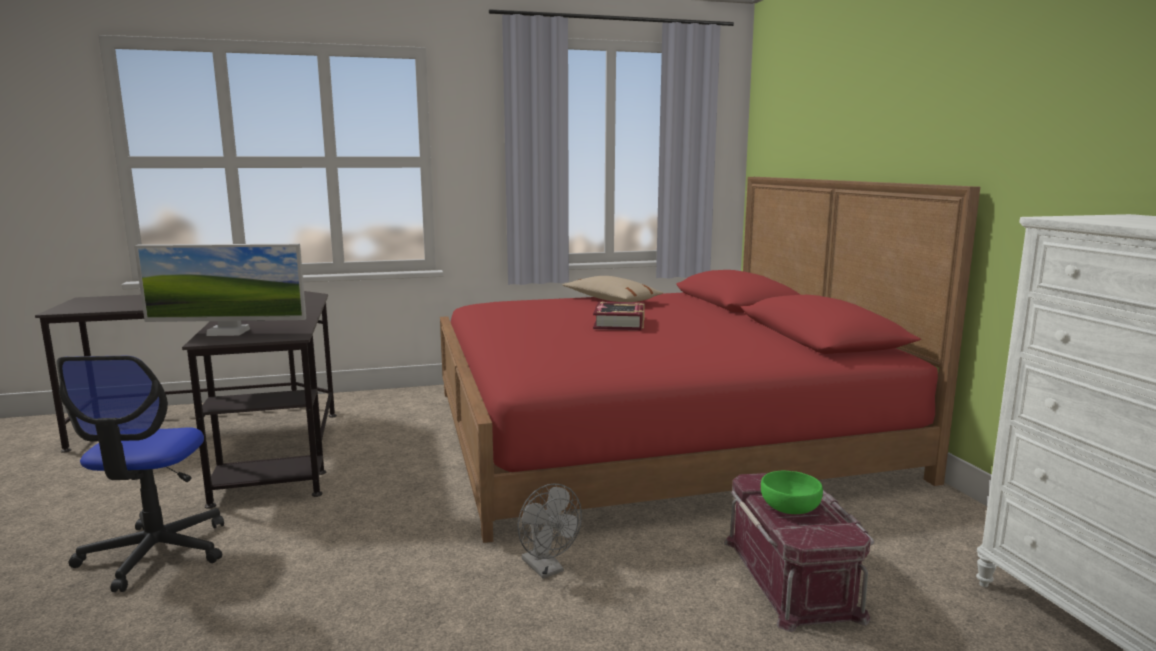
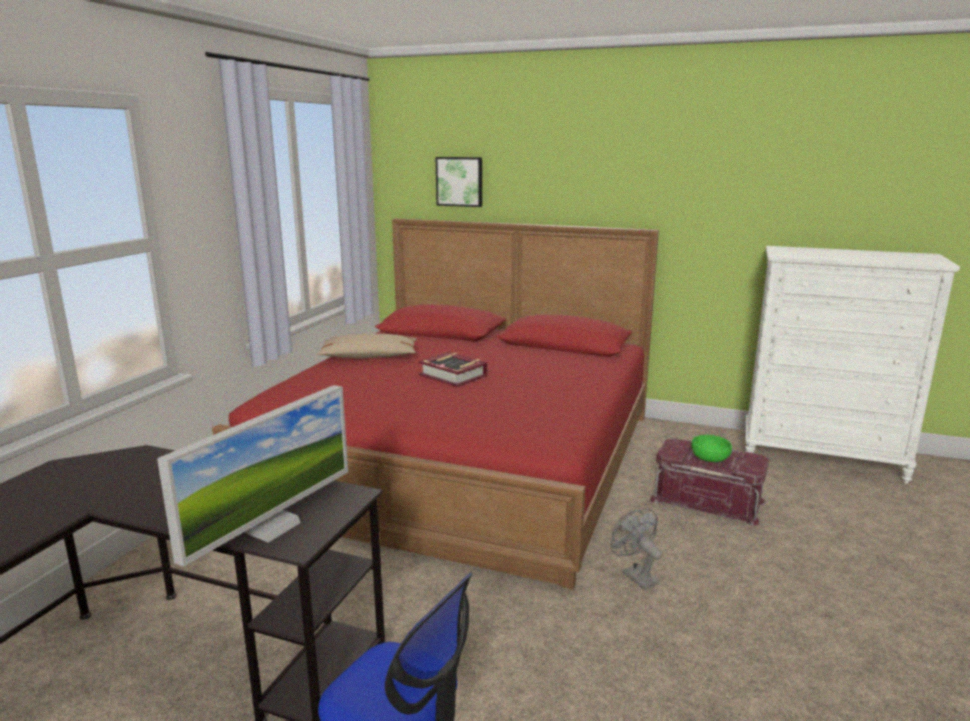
camera: 55 degrees left, 5 degrees up
grey fan [518,483,582,579] -> grey fan turned 120 degrees counterclockwise [611,509,662,590]
none -> picture [436,157,482,207]

